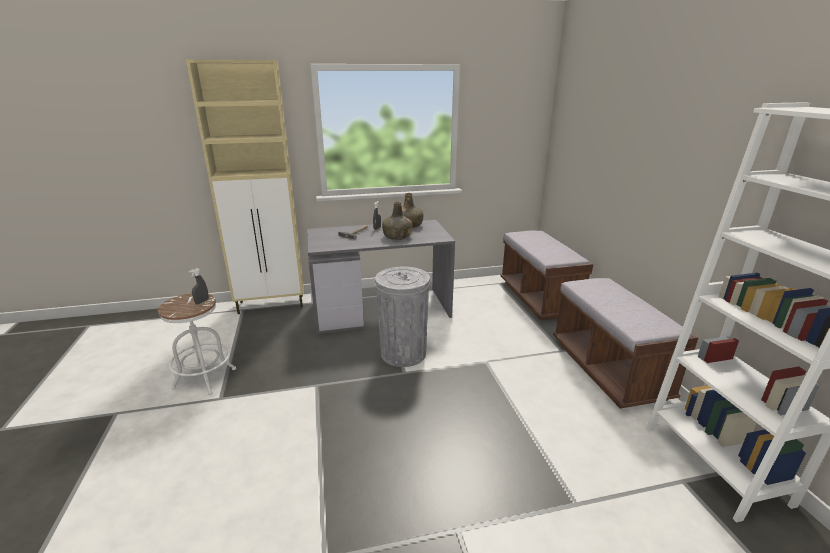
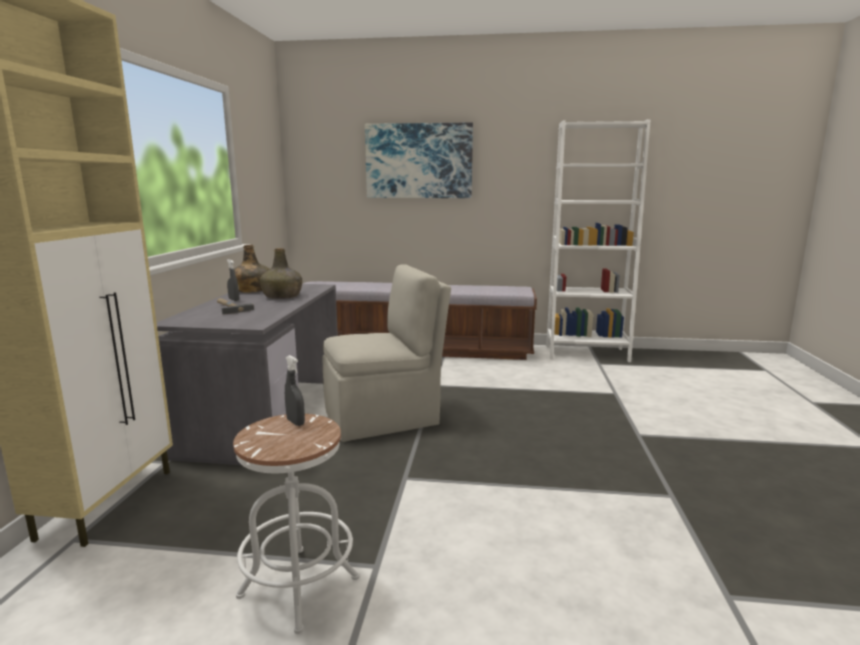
camera: 70 degrees left, 10 degrees down
grey trash can [375,267,430,367] -> beige chair [322,264,451,442]
none -> picture [365,122,473,198]

